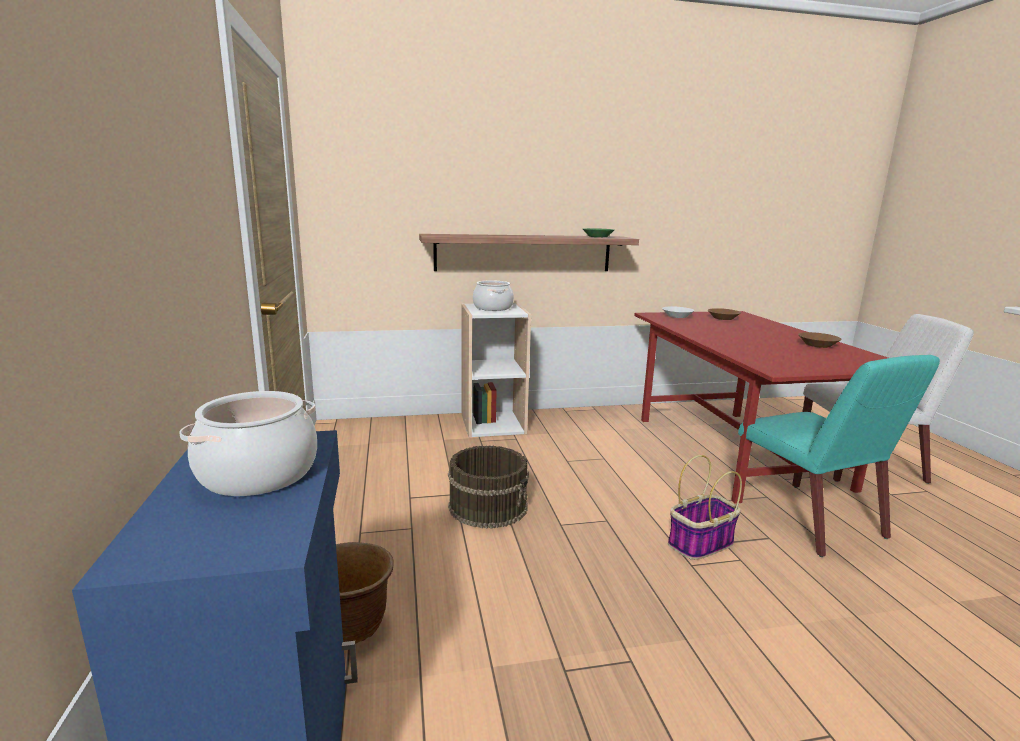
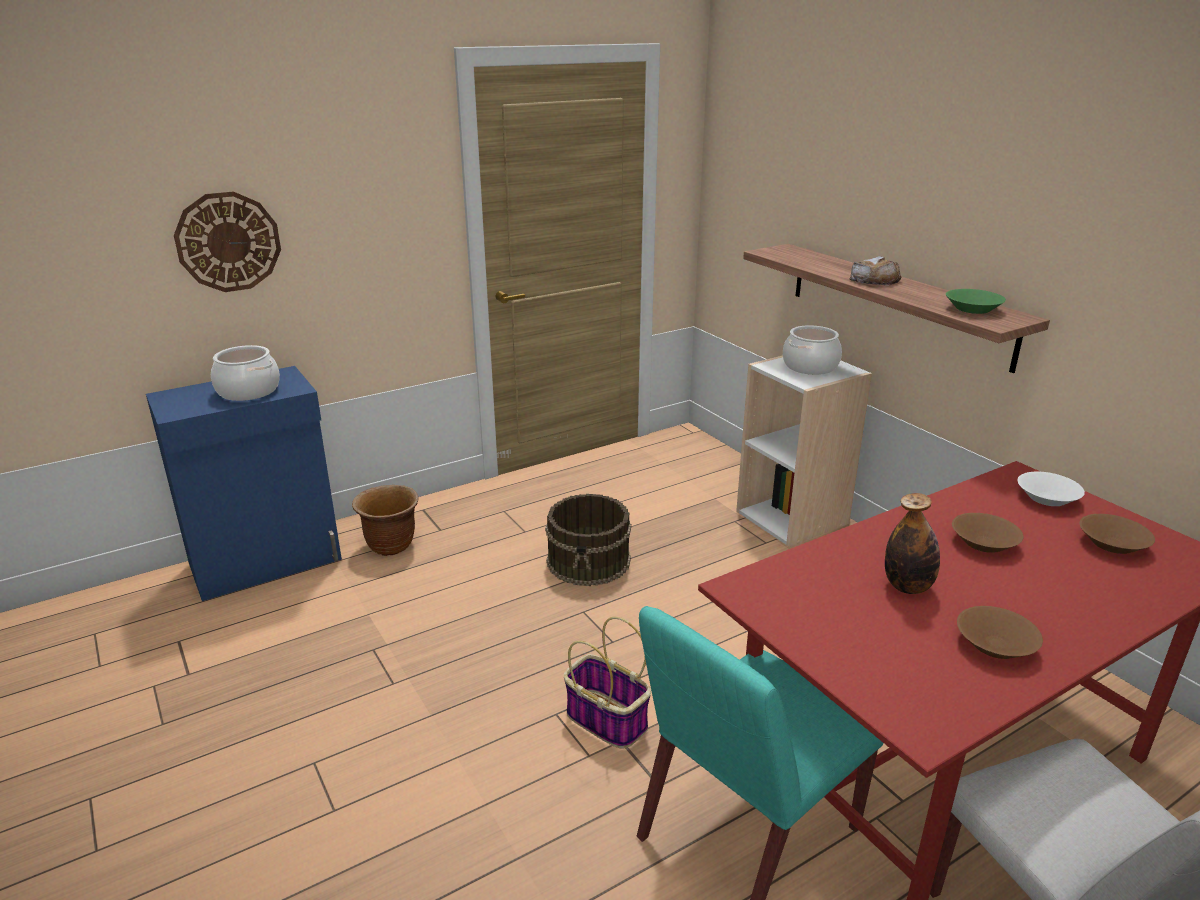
camera: 70 degrees right, 10 degrees up
none -> wall clock [174,191,281,292]
none -> bread [850,256,901,286]
none -> bottle [885,493,940,594]
none -> brown bowl [952,513,1024,553]

